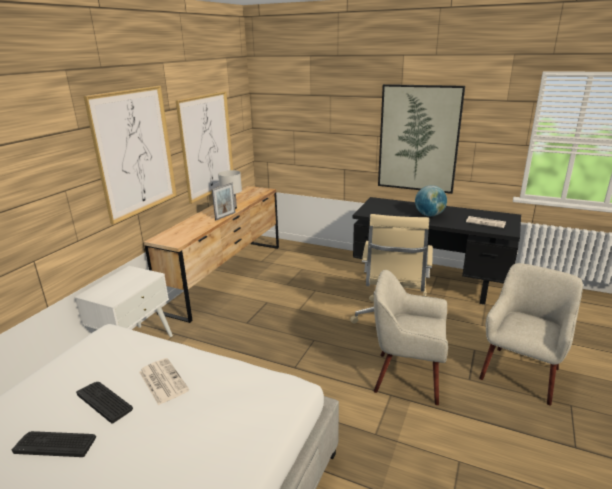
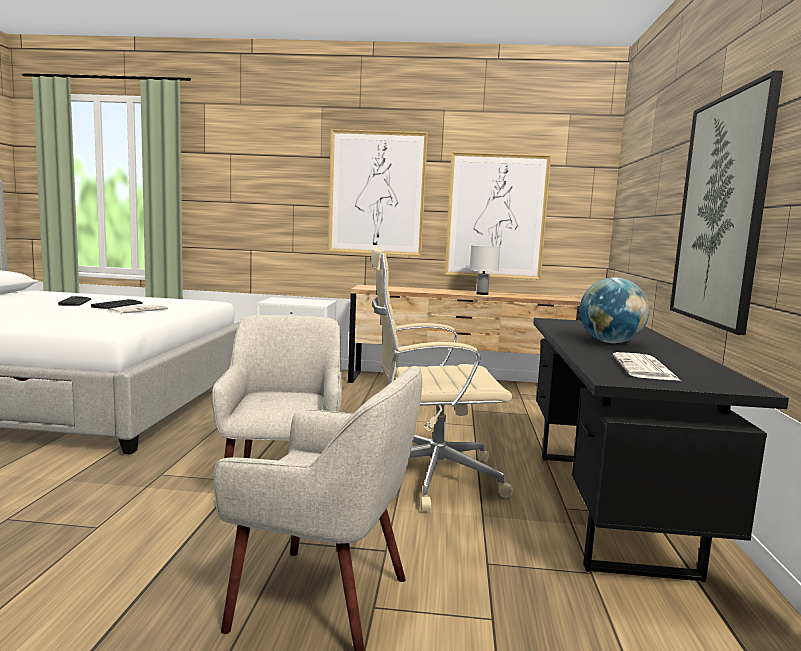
camera: 70 degrees right, 15 degrees down
picture frame [212,183,236,220] -> none

